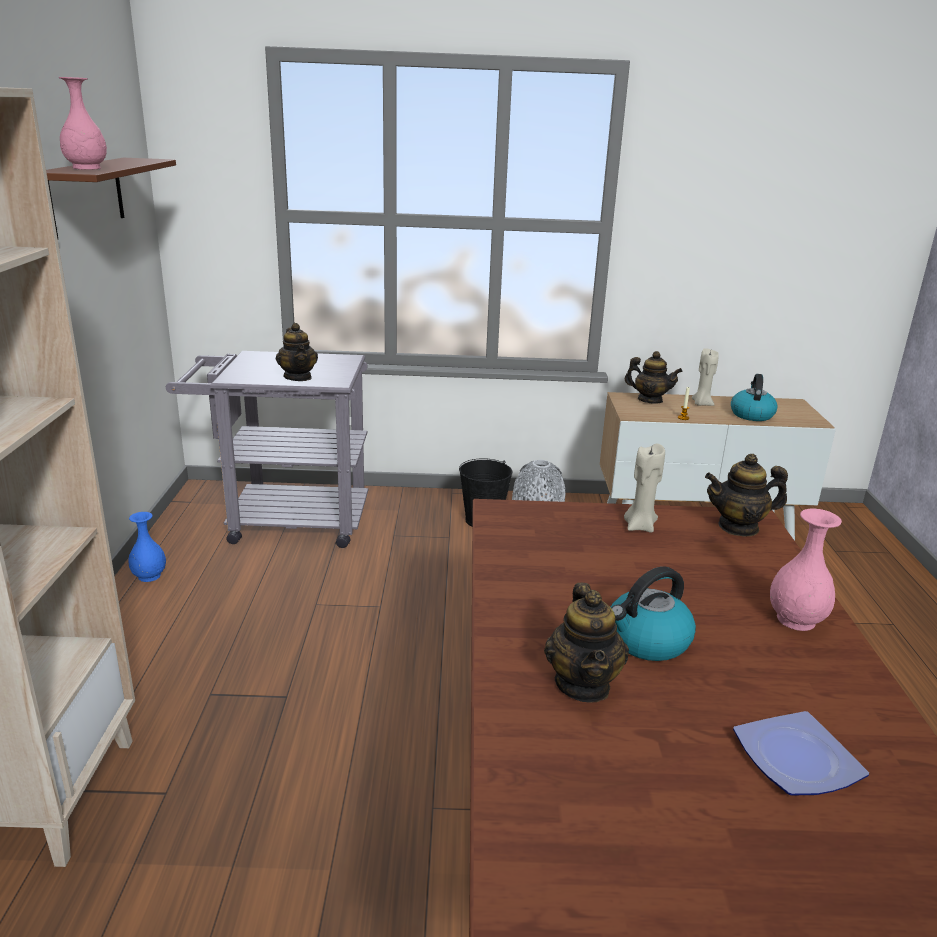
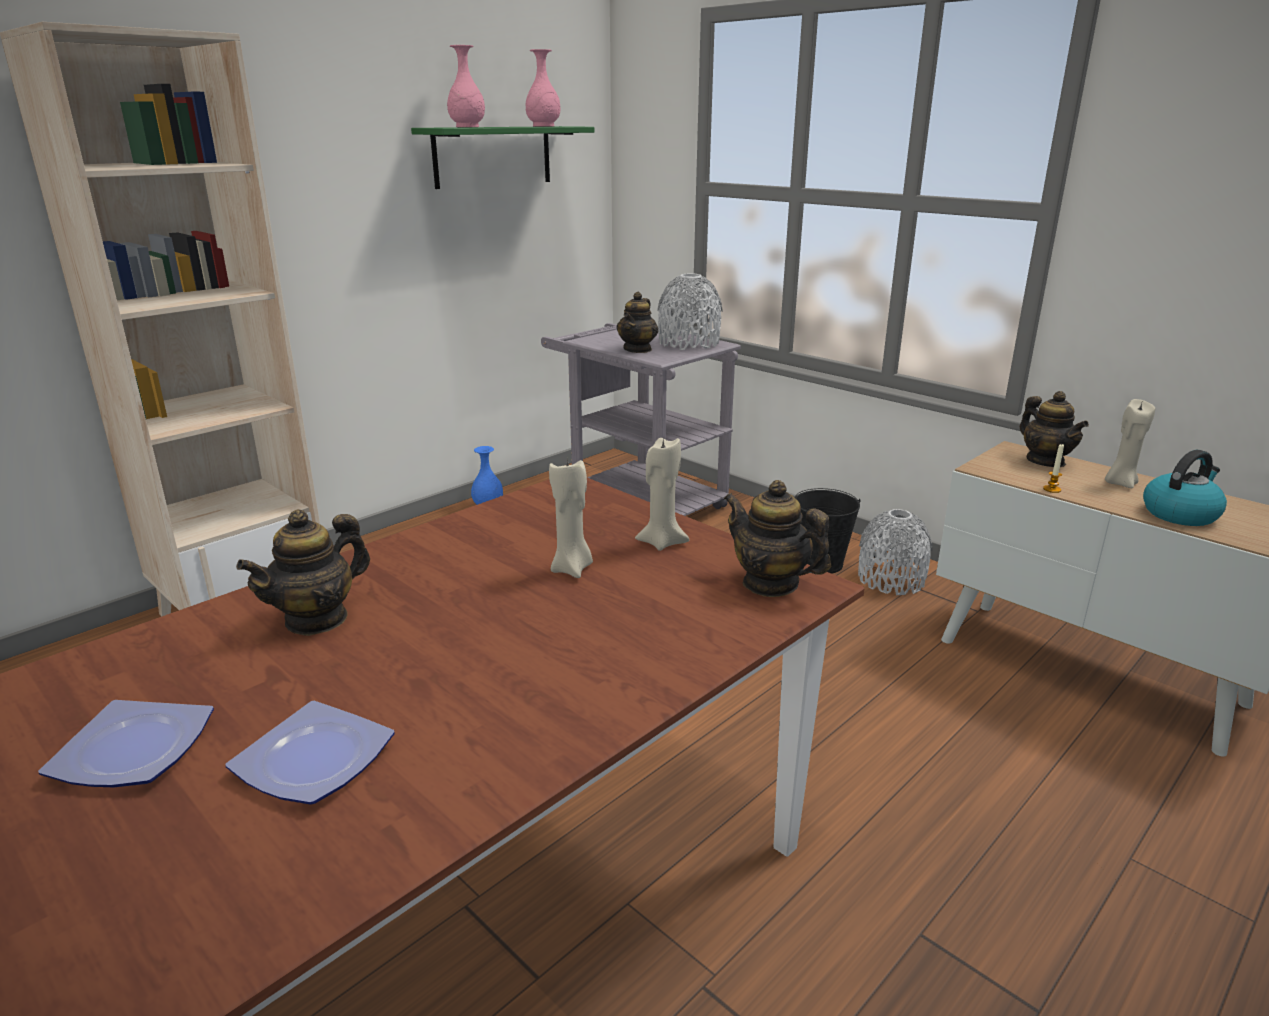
camera: 45 degrees right, 0 degrees up
brown shelf [46,158,176,238] -> green shelf [411,126,594,189]
kettle [611,566,696,661] -> none
pink vase [770,508,842,631] -> pink vase moved to [526,49,561,127]
none -> plate [38,700,214,787]
none -> beige candle [549,458,593,578]
none -> grey vase [657,273,723,350]

